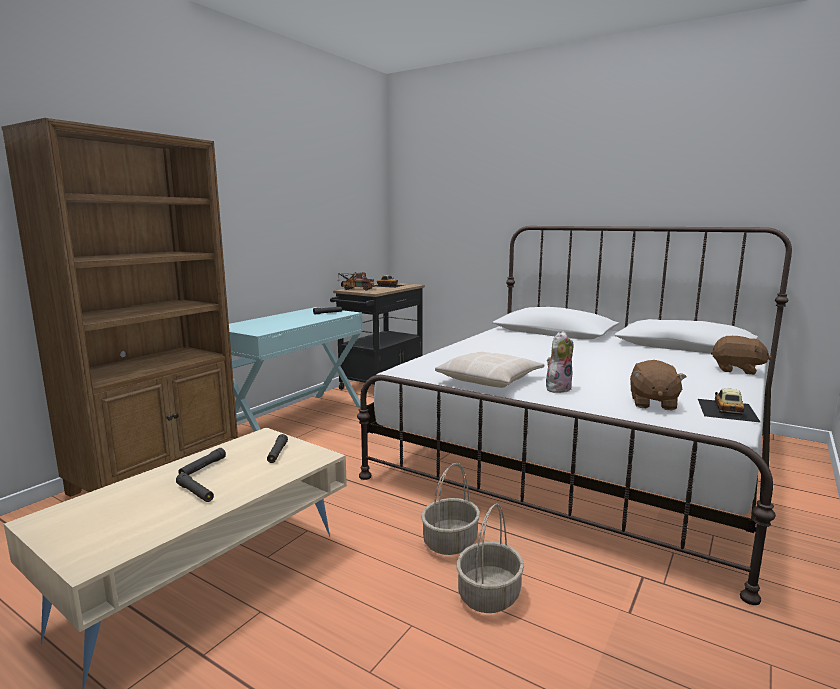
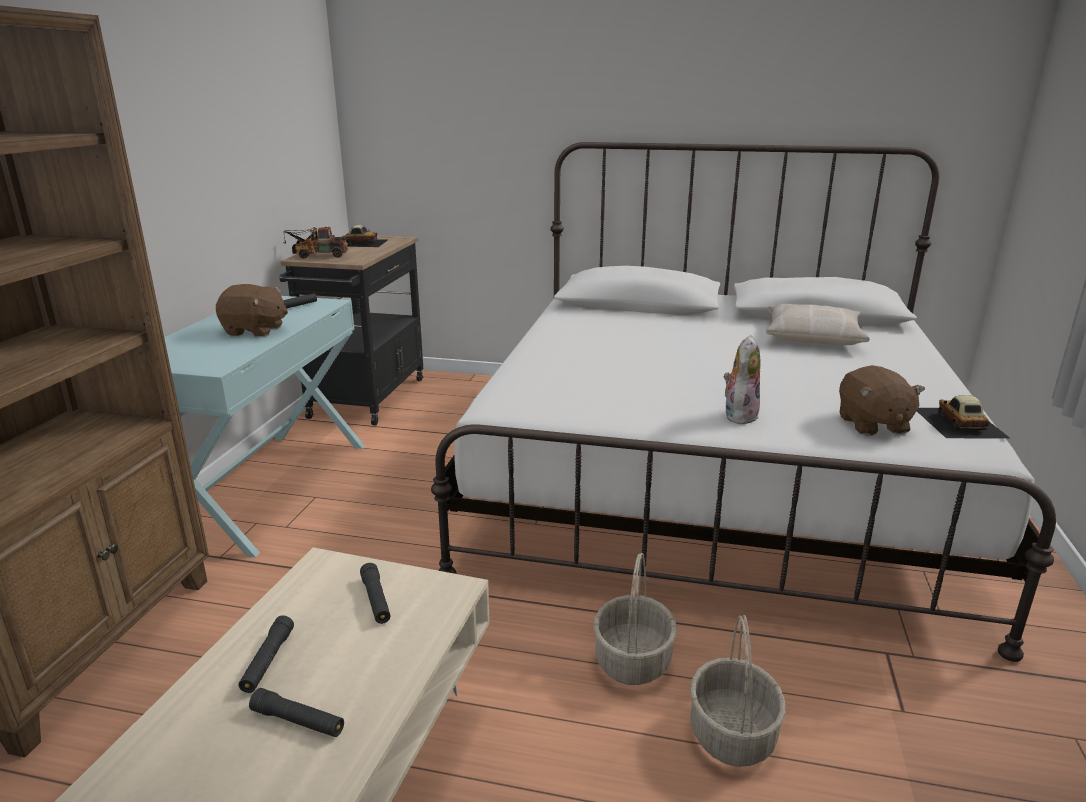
camera: 20 degrees left, 10 degrees up
beige pillow [435,352,544,388] -> beige pillow moved to [766,304,870,345]
brown plush toy [711,336,772,375] -> brown plush toy moved to [216,284,288,337]

